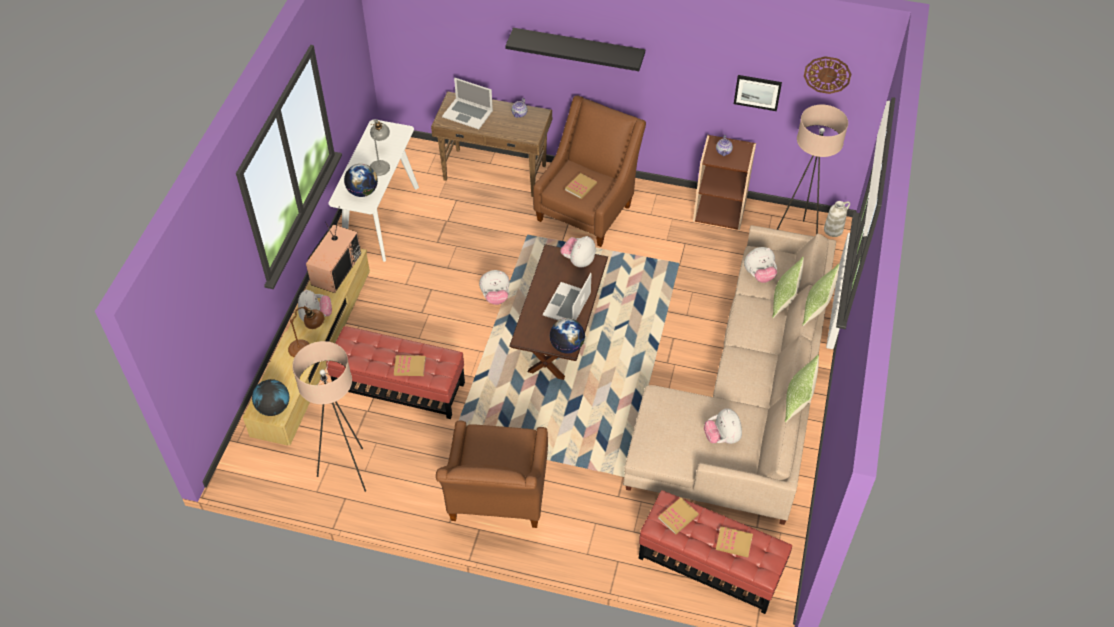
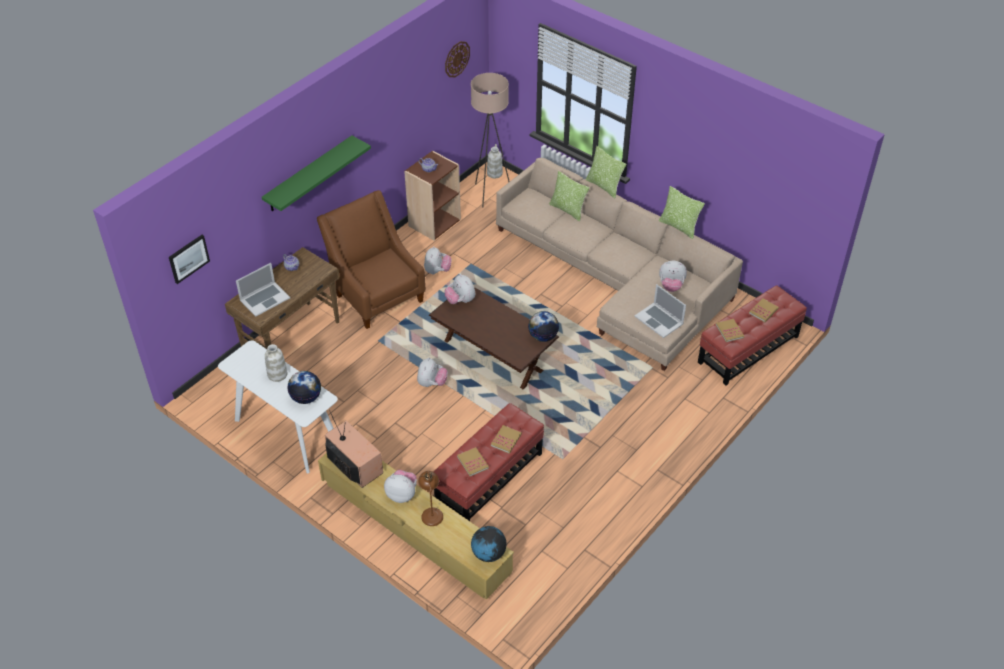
camera: 65 degrees left, 5 degrees down
beige floor lamp [292,341,366,492] -> none
grey table lamp [370,119,390,176] -> white vase [265,344,288,382]
brown armchair [436,421,548,528] -> none
black shelf [505,28,645,71] -> green shelf [262,136,371,211]
laptop [543,273,591,320] -> laptop moved to [635,284,686,338]
book [565,173,597,199] -> book moved to [457,447,489,477]
picture [734,75,782,111] -> picture moved to [169,235,210,284]
plush toy [744,247,777,283] -> plush toy moved to [424,246,451,274]

